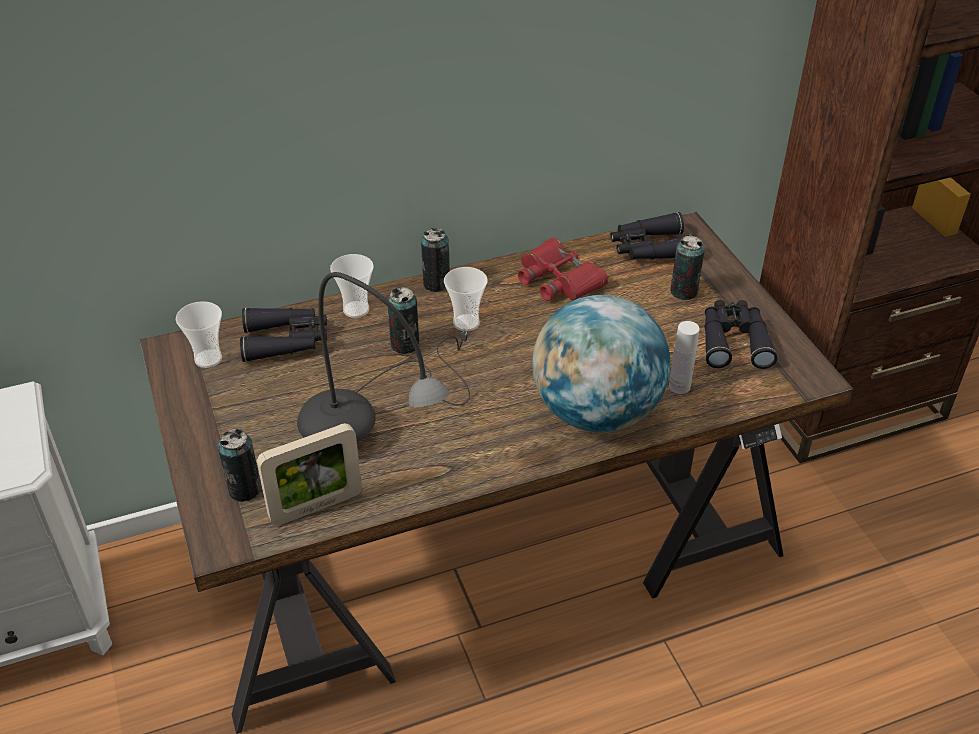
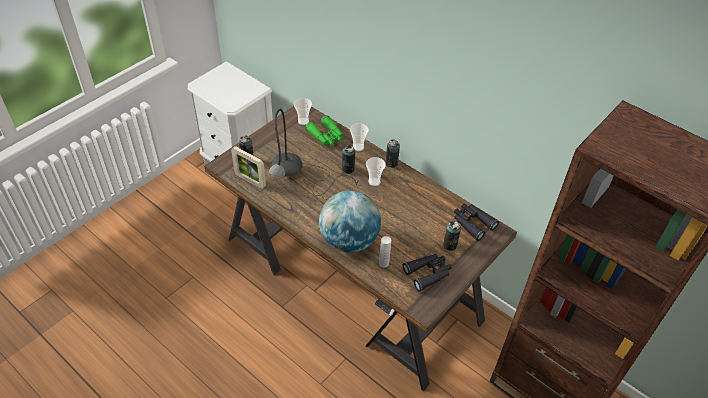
camera: 60 degrees right, 5 degrees up
black binoculars [240,308,327,362] -> green binoculars [305,115,344,146]
red binoculars [518,238,608,301] -> none

